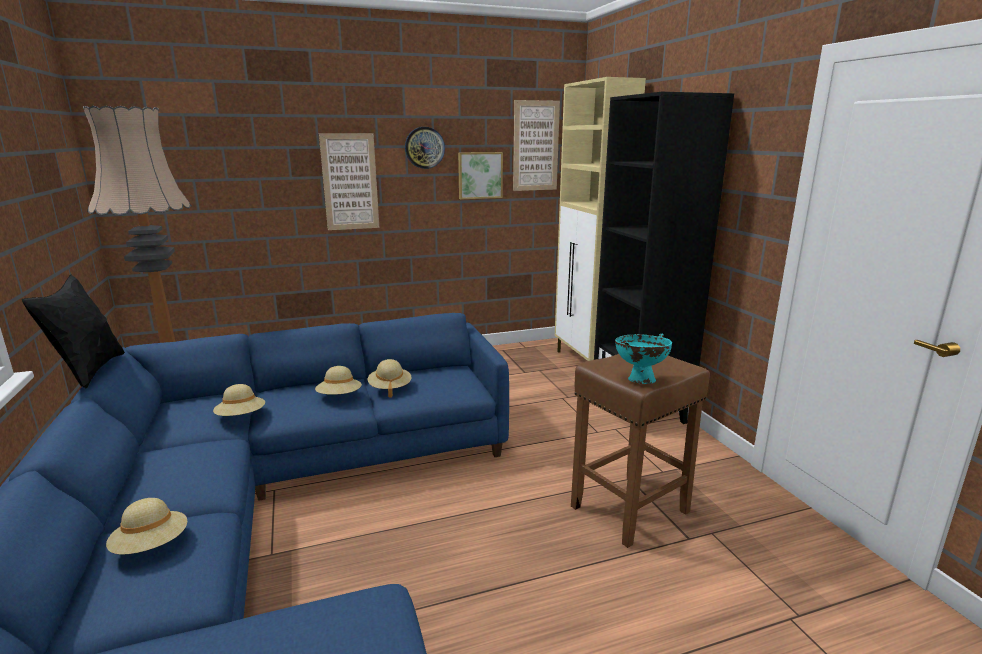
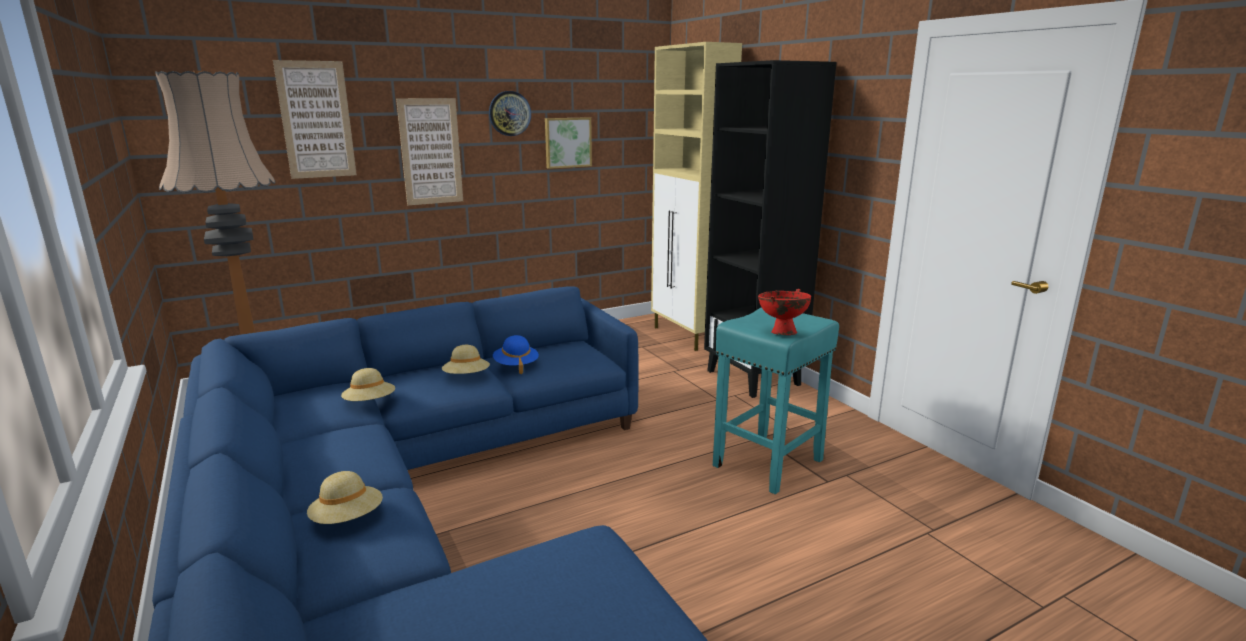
camera: 10 degrees left, 0 degrees up
black pillow [22,275,125,389] -> none
beige hat [368,359,412,398] -> blue hat [493,335,539,374]
picture [513,100,560,191] -> picture moved to [273,60,357,179]
brown stool [571,354,710,548] -> turquoise stool [713,307,839,494]
turquoise bowl [615,334,672,384] -> red bowl [758,289,811,335]

